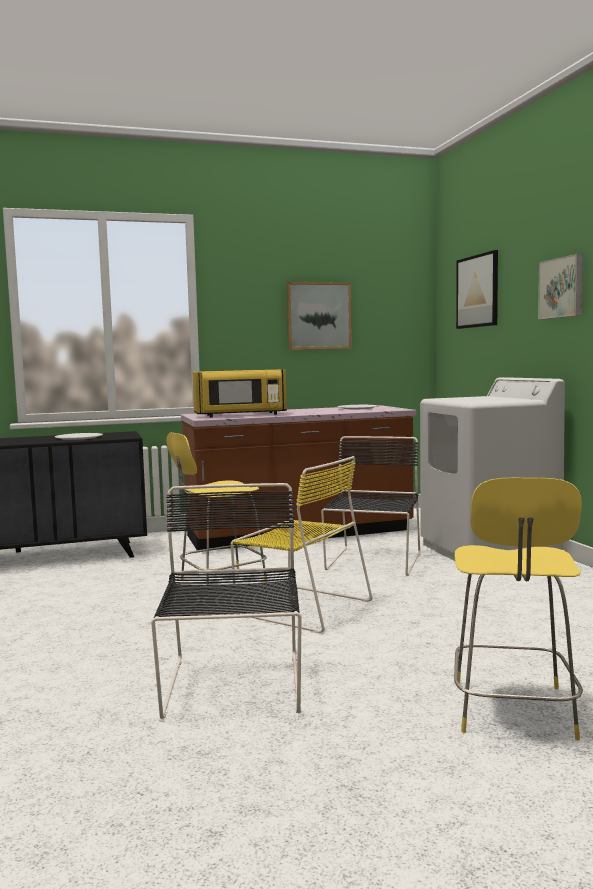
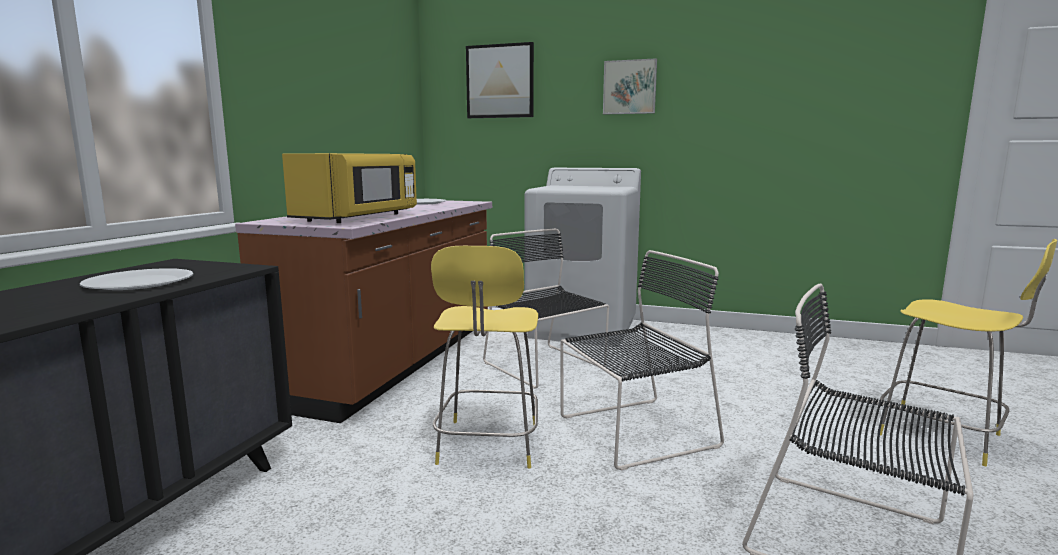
camera: 55 degrees left, 5 degrees up
yellow chair [231,456,372,633] -> black chair [560,250,724,470]
picture [287,282,352,350] -> none

